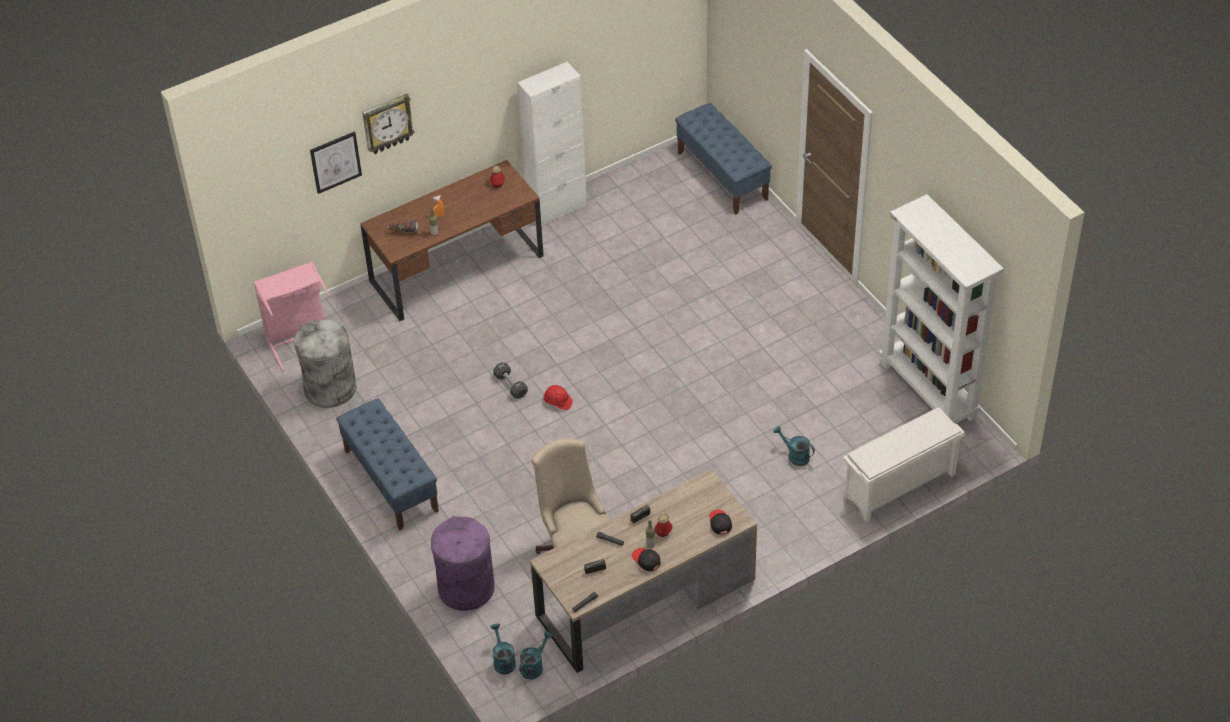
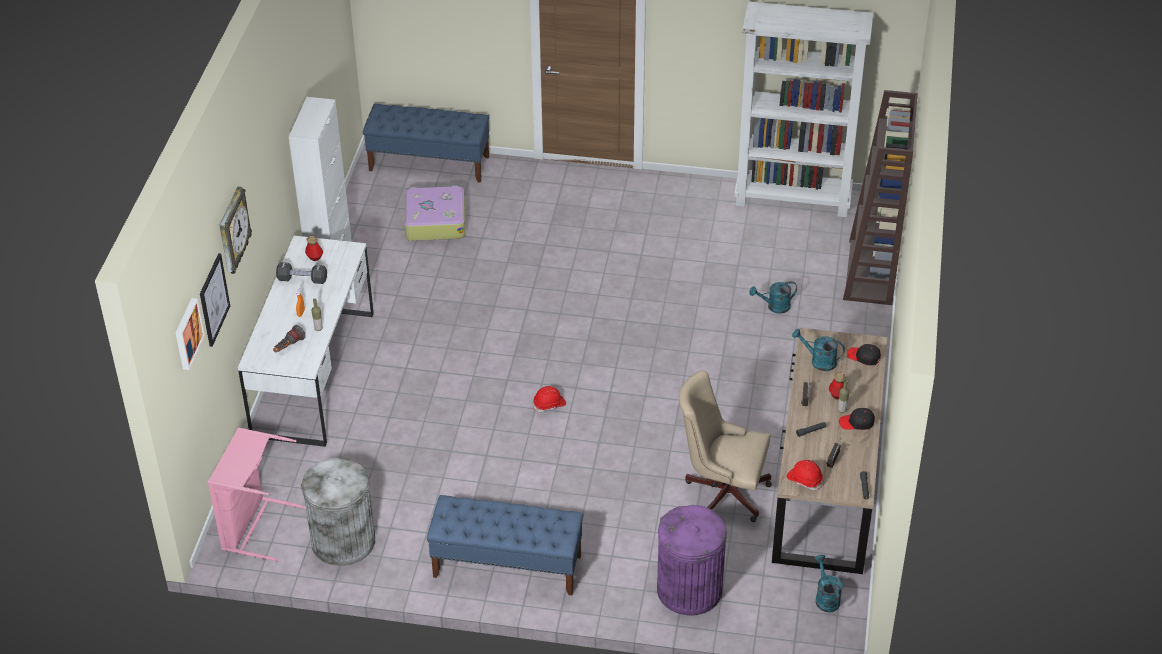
camera: 50 degrees left, 5 degrees down
brown desk [360,160,544,321] -> white desk [238,236,374,447]
turquoise watering can [491,623,516,674] -> turquoise watering can moved to [792,329,845,371]
black dumbbell [493,362,528,399] -> black dumbbell moved to [276,262,327,284]
white shoe rack [843,407,965,522] -> brown bookcase [843,90,918,305]
none -> picture [176,298,205,370]
none -> suitcase [405,186,466,241]
none -> red hard hat [786,460,823,490]

